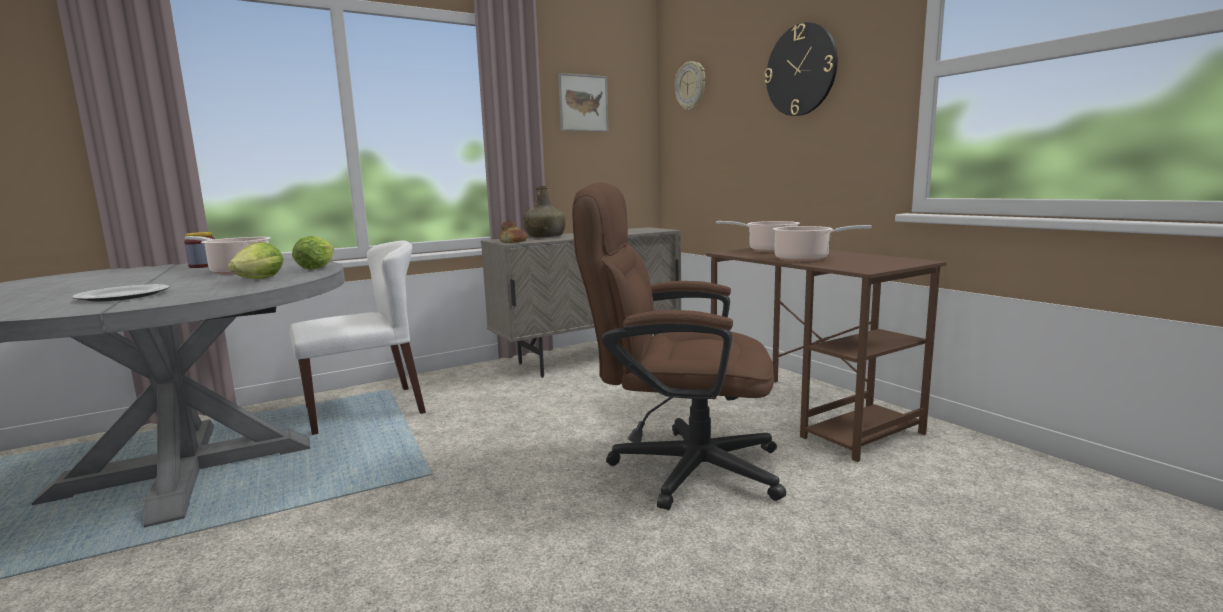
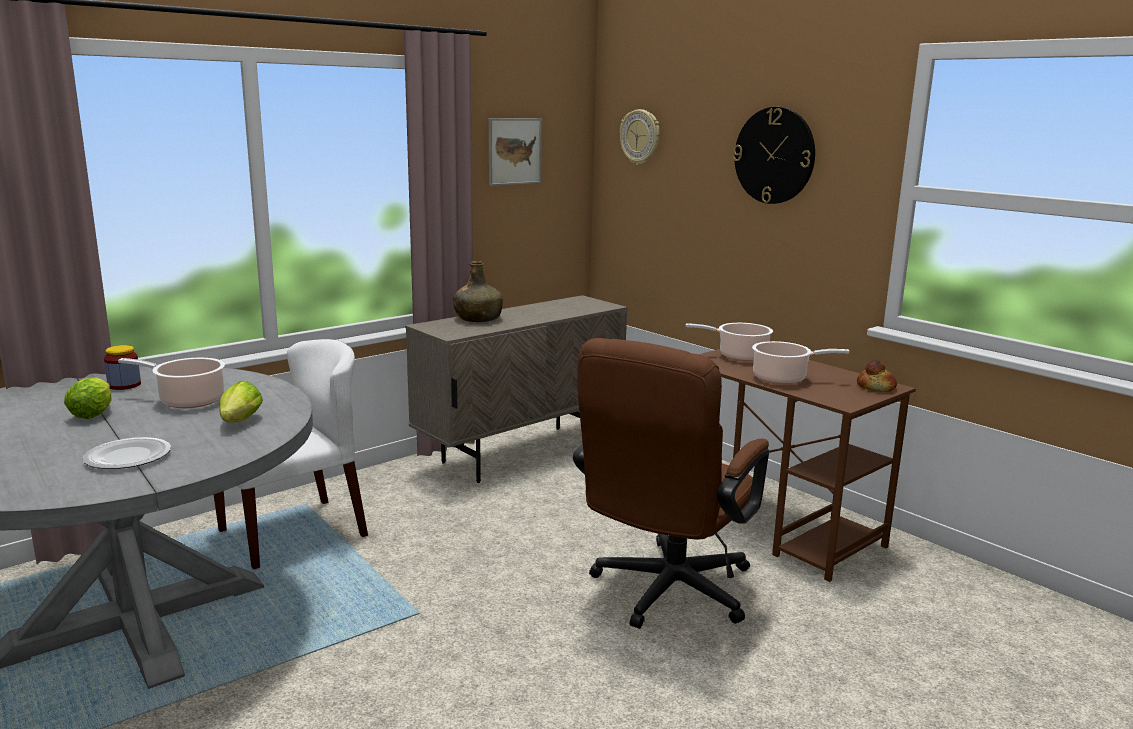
camera: 10 degrees left, 5 degrees up
lettuce [292,236,334,270] -> lettuce moved to [64,377,111,419]
bread [499,220,527,243] -> bread moved to [857,360,897,392]
brown office chair [572,182,786,510] -> brown office chair turned 60 degrees counterclockwise [573,338,769,629]

